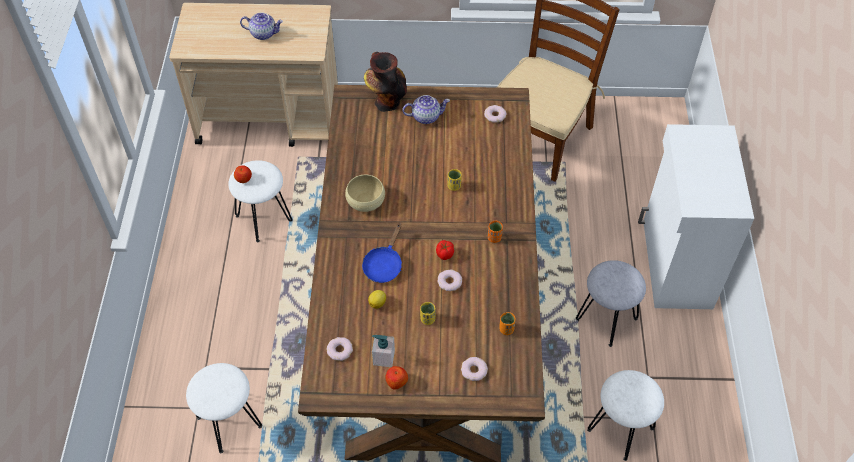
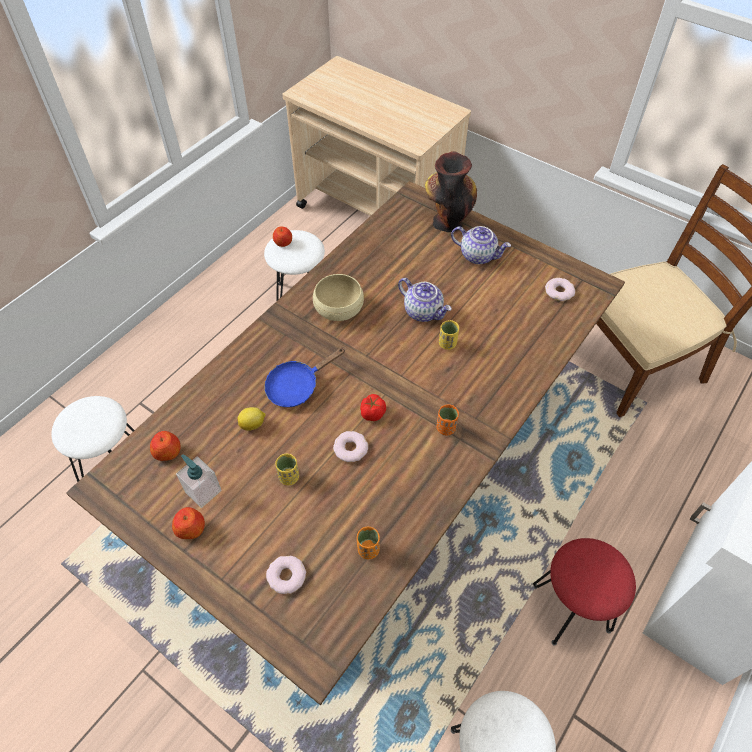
camera: 35 degrees right, 0 degrees up
teapot [240,12,283,40] -> teapot moved to [398,278,452,322]
donut [327,337,353,361] -> apple [150,431,181,461]
grey stool [576,260,646,347] -> red stool [533,538,636,646]

